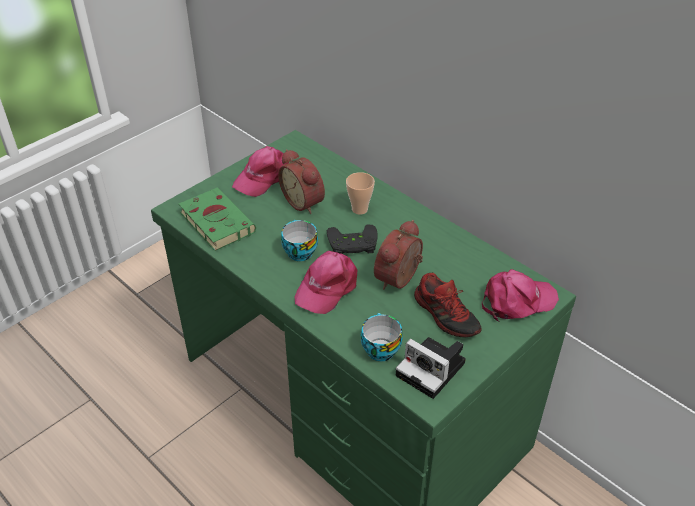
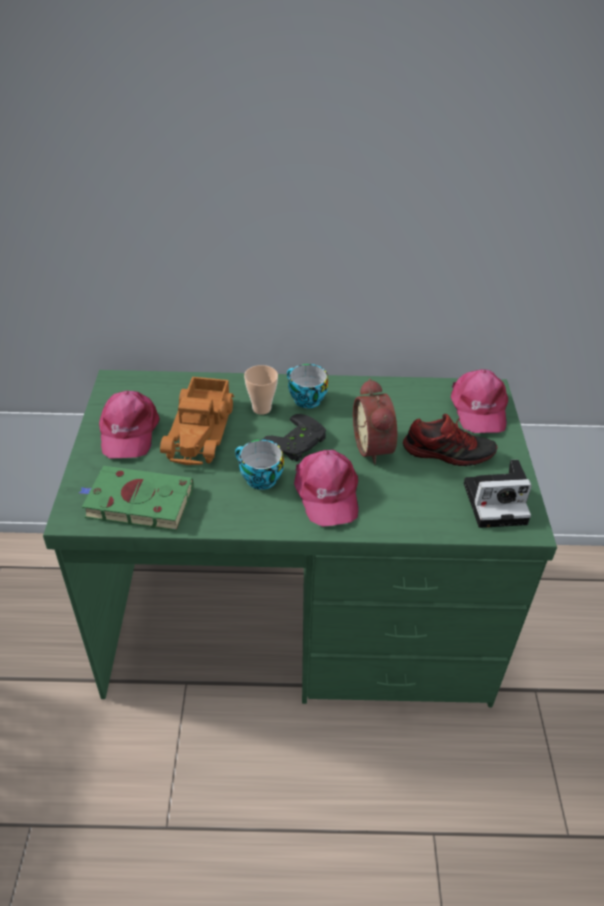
camera: 45 degrees left, 0 degrees up
alarm clock [278,149,325,214] -> toy truck [160,377,234,465]
cup [361,313,403,361] -> cup moved to [287,364,328,408]
pink cap [482,269,559,322] -> pink cap turned 150 degrees clockwise [451,369,508,433]

